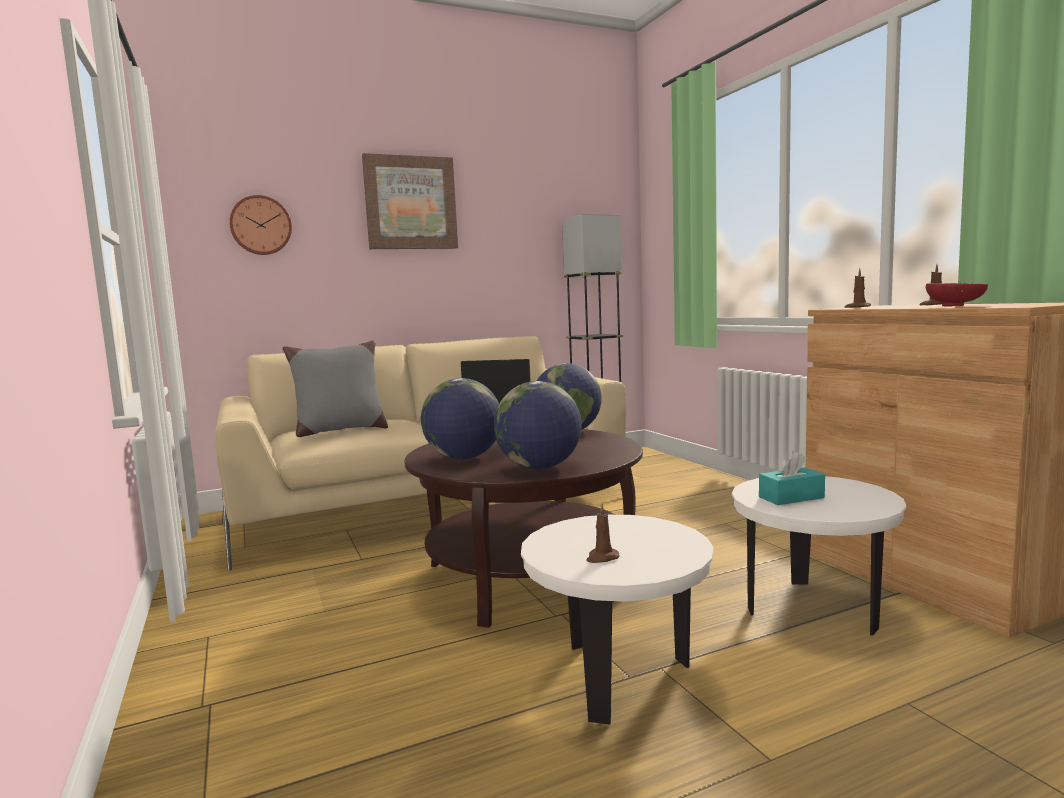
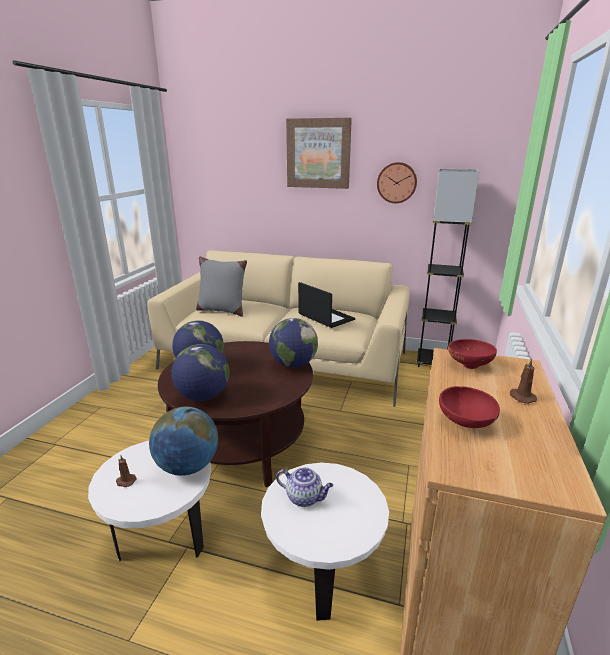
camera: 40 degrees right, 15 degrees up
wall clock [229,195,292,255] -> wall clock moved to [377,162,417,203]
turquoise tissue box [759,451,825,505] -> teapot [276,467,333,507]
brown candle [844,268,871,308] -> red bowl [448,339,497,369]
none -> globe [149,406,218,476]

